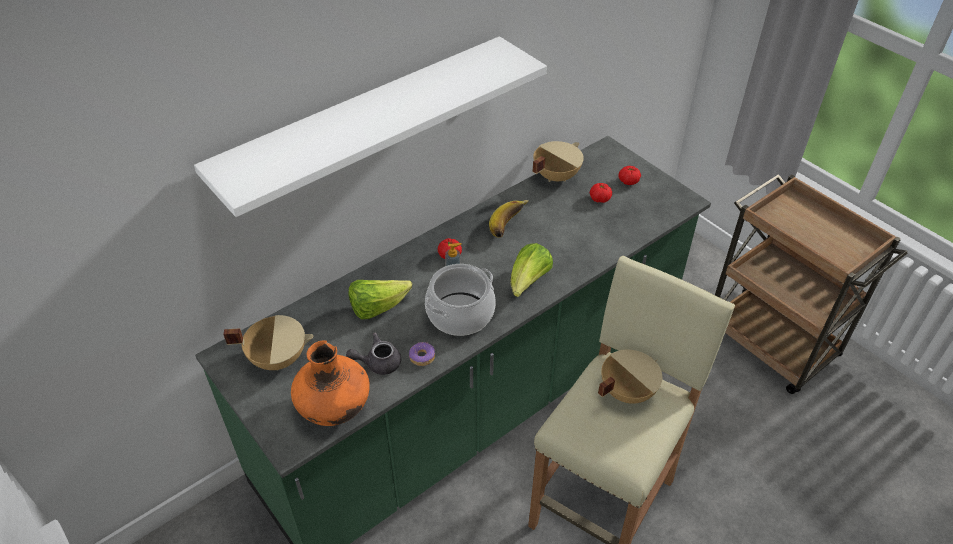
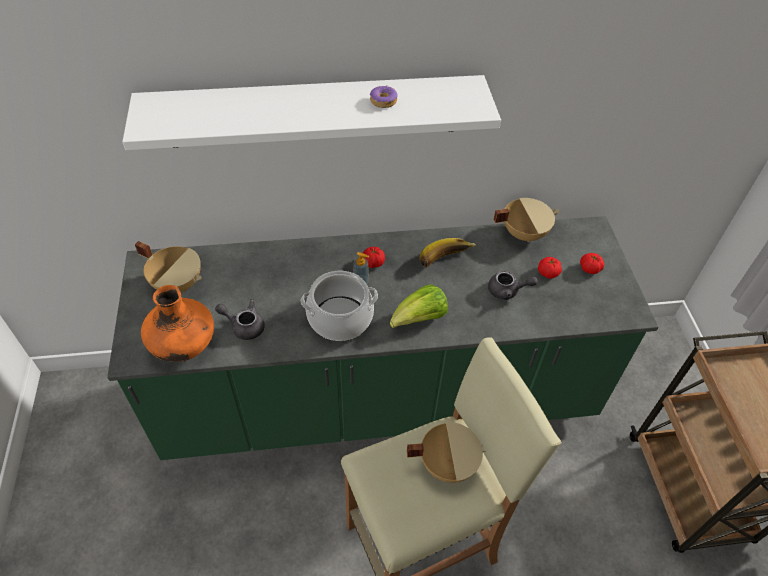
camera: 30 degrees right, 5 degrees up
lettuce [349,280,412,319] -> none
donut [409,342,435,366] -> donut moved to [370,85,398,108]
none -> grey teapot [488,270,538,300]

